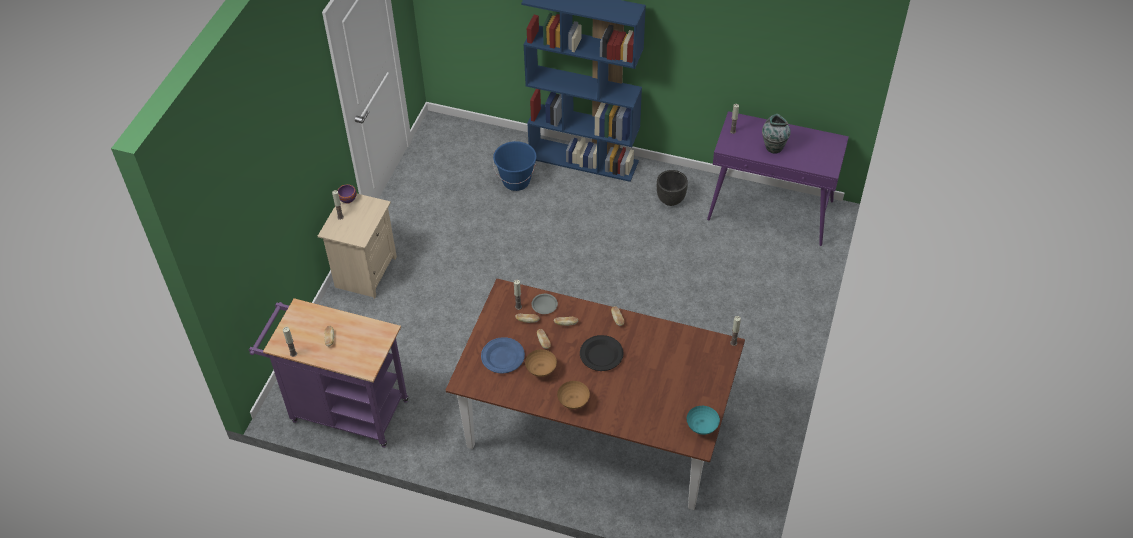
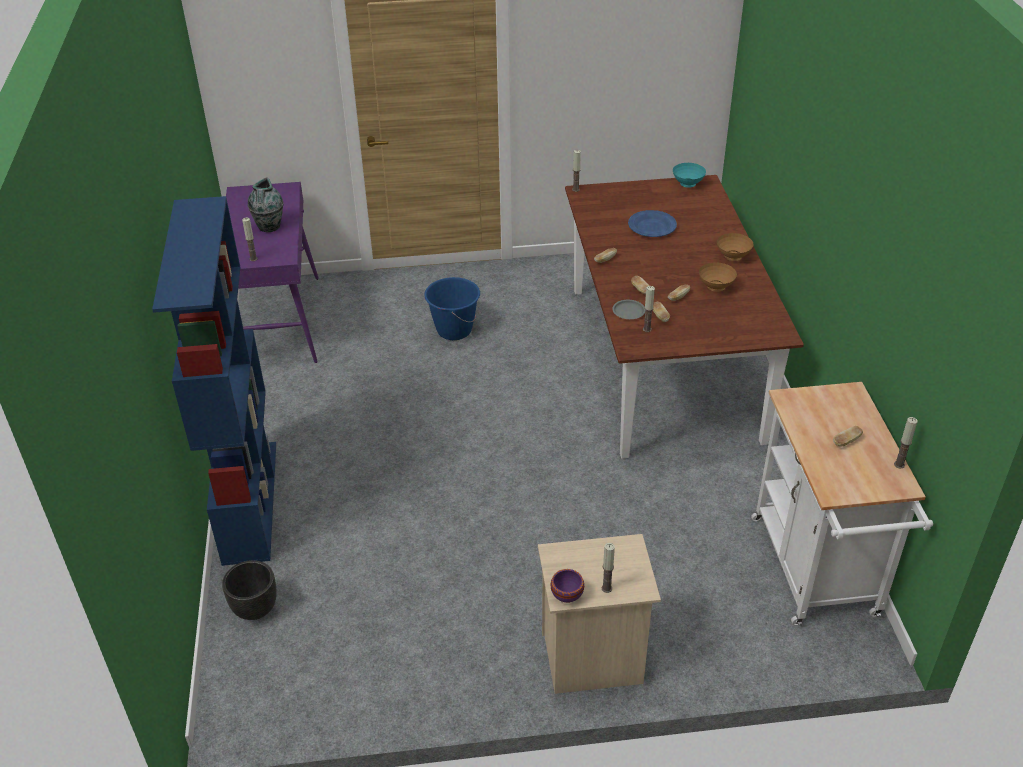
camera: 115 degrees left, 10 degrees down
purple cart [249,298,408,448] -> white cart [751,382,933,625]
blue plate [481,337,525,373] -> blue plate moved to [628,210,677,237]
blue bucket [493,141,537,191] -> blue bucket moved to [424,277,480,340]
black plate [580,335,623,371] -> none
black planter [657,170,688,206] -> black planter moved to [222,560,277,620]

